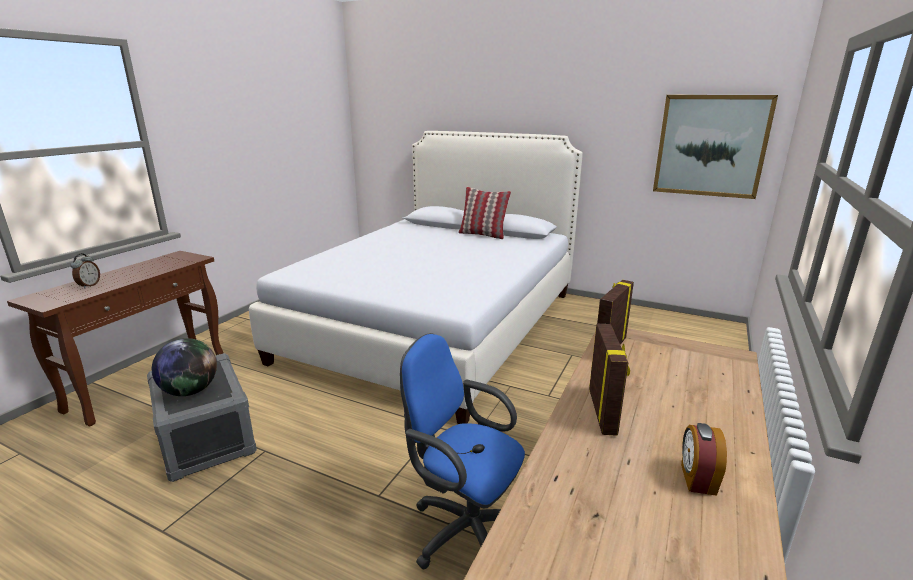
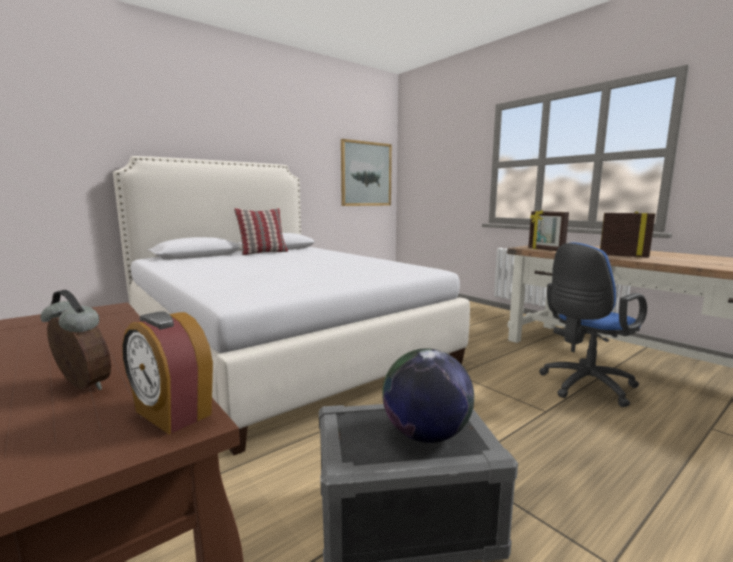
camera: 65 degrees left, 10 degrees down
alarm clock [681,423,727,496] -> alarm clock moved to [122,311,213,434]

